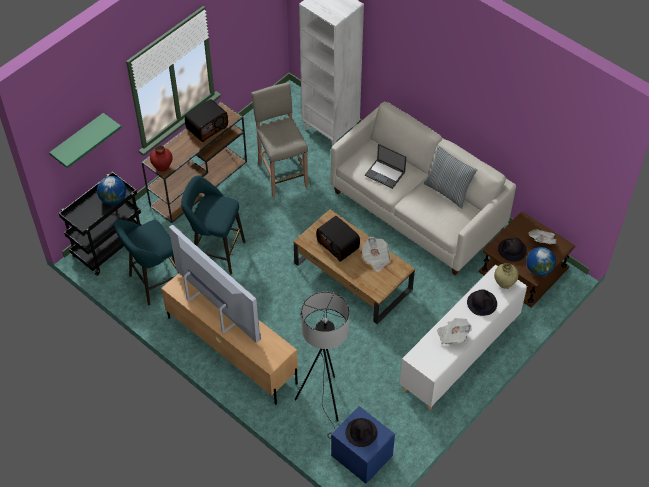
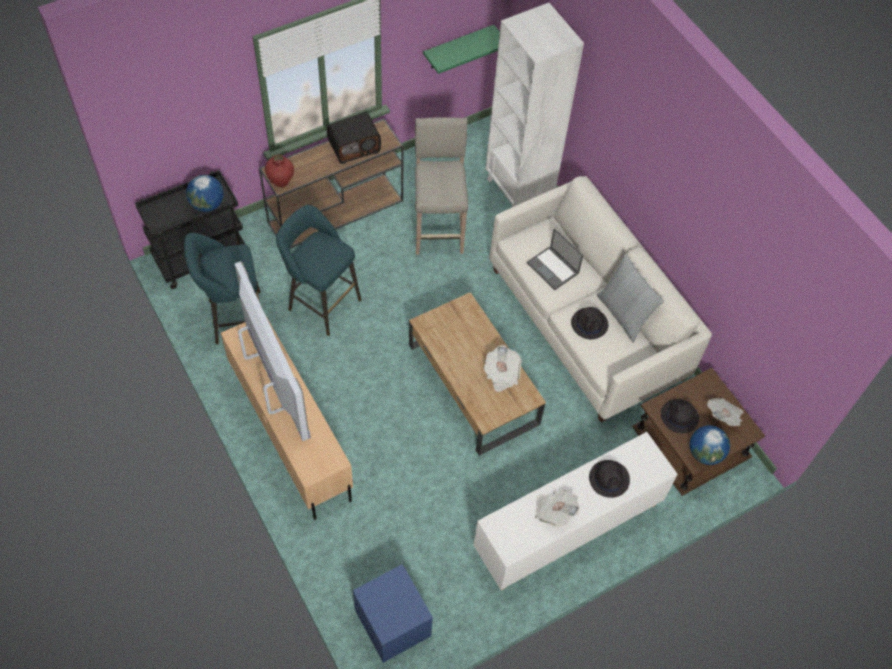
camera: 15 degrees right, 5 degrees up
green shelf [49,113,122,168] -> green shelf moved to [423,25,500,74]
grey floor lamp [295,292,349,439] -> none
radio [317,216,360,262] -> none
black hat [345,418,377,447] -> black hat moved to [571,307,608,340]
beige vase [494,263,519,289] -> none

